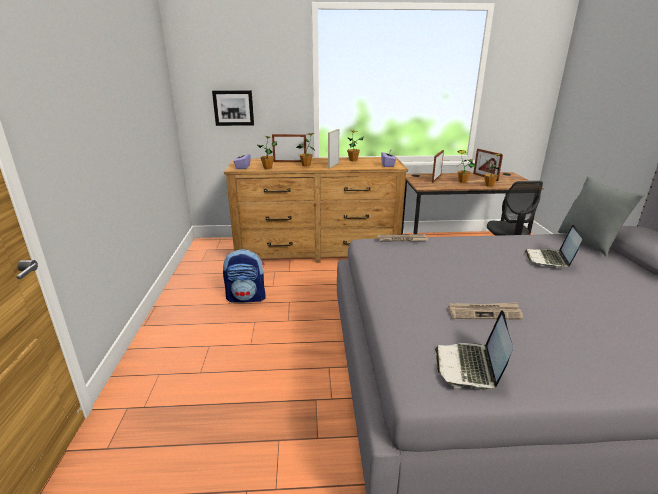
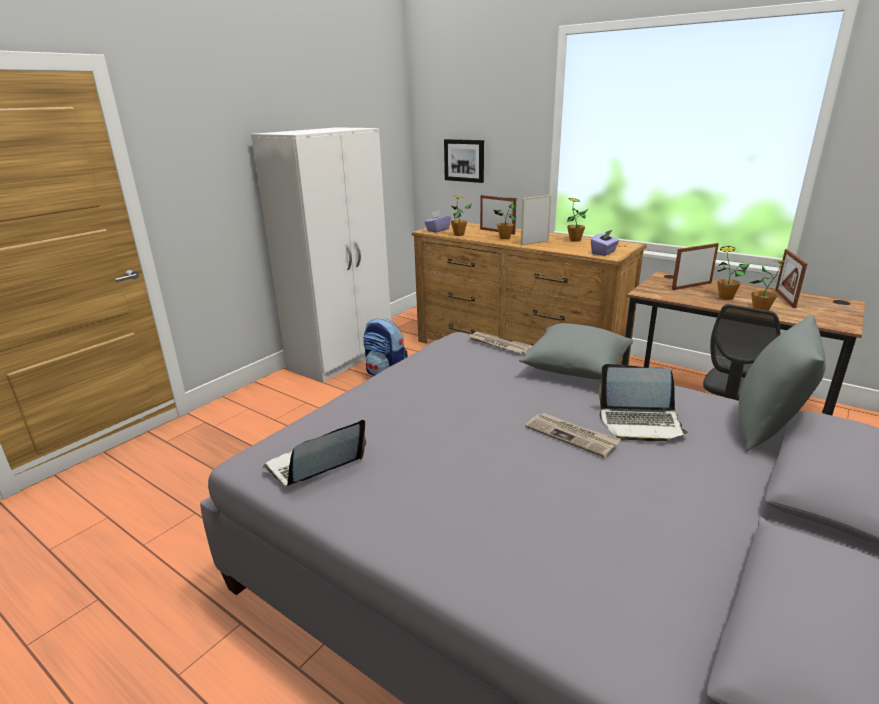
camera: 40 degrees right, 0 degrees up
newspaper [448,302,523,319] -> newspaper moved to [525,413,621,458]
laptop [525,224,582,267] -> laptop turned 135 degrees counterclockwise [598,364,689,442]
none -> white wardrobe [251,127,391,383]
none -> grey pillow [519,323,633,380]

